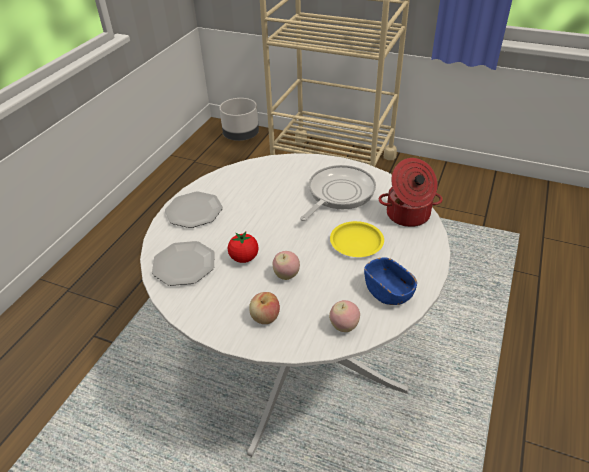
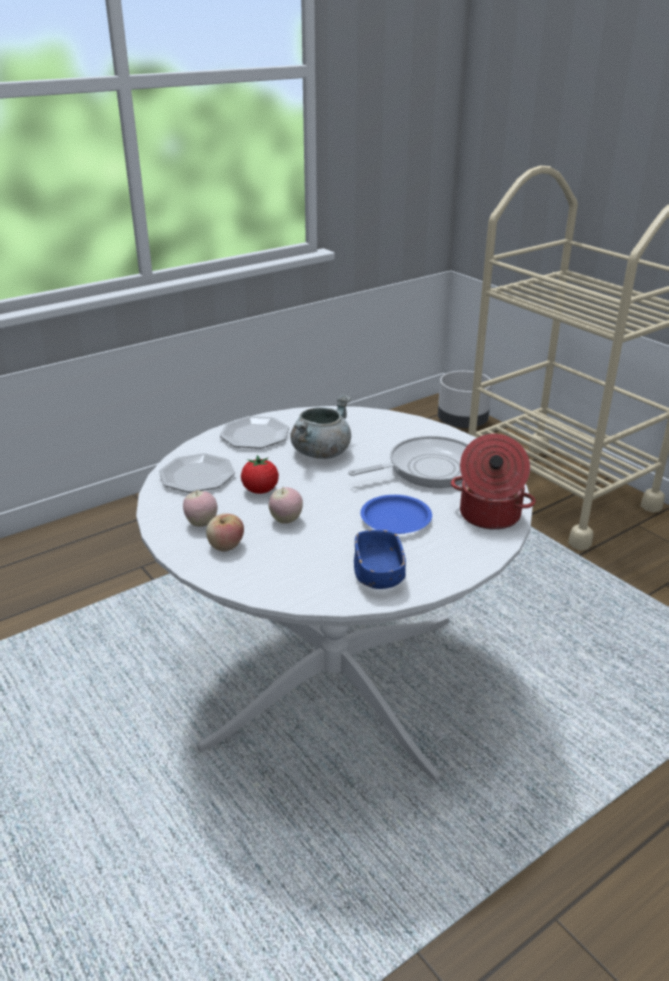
camera: 30 degrees right, 10 degrees down
apple [329,300,360,332] -> apple moved to [183,491,217,527]
yellow plate [330,221,384,257] -> blue plate [360,495,432,534]
none -> grey cooking pot [290,394,351,459]

